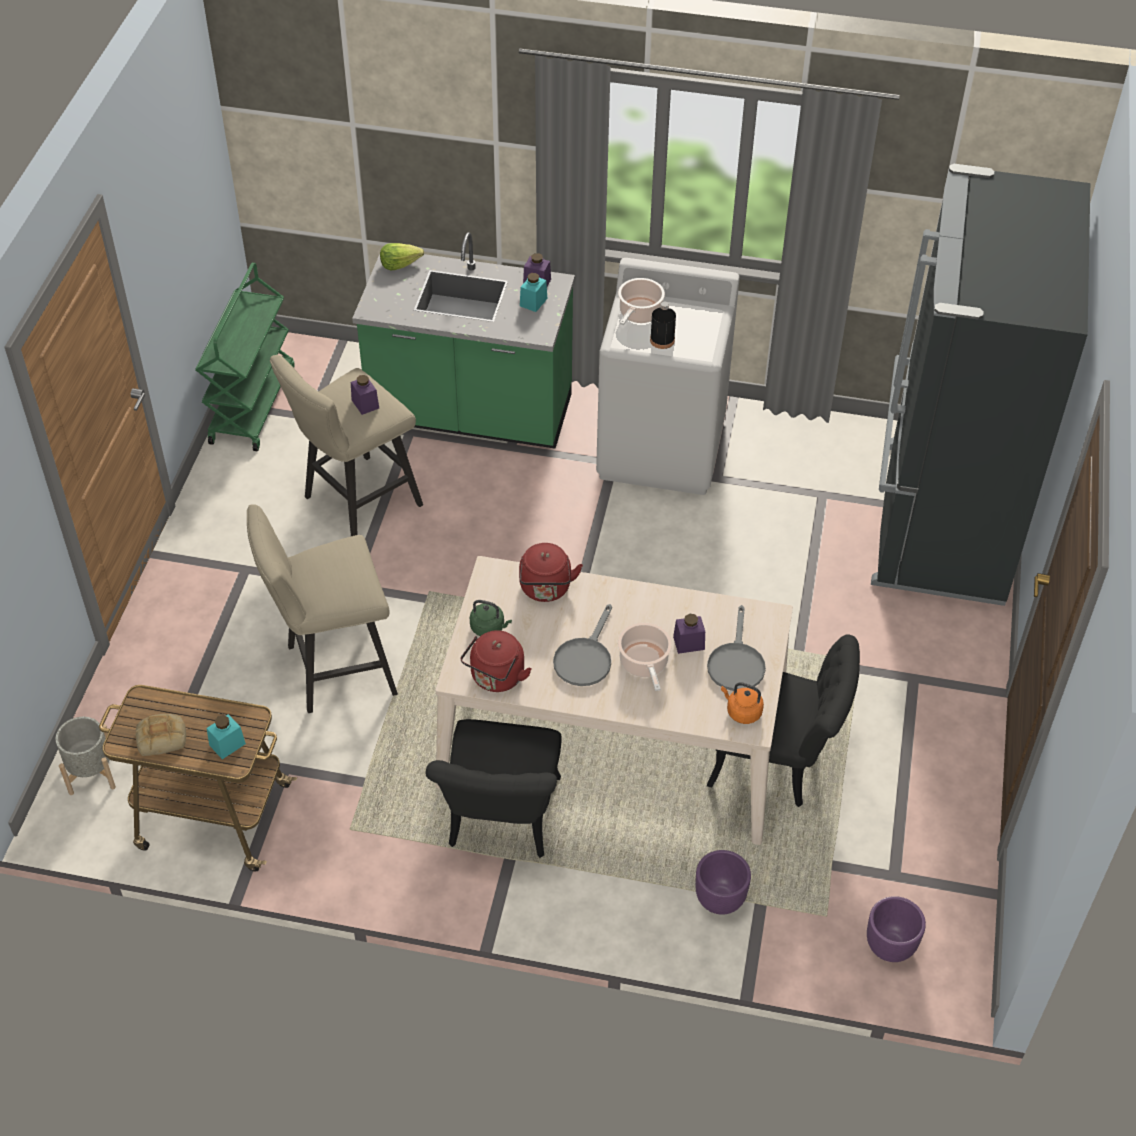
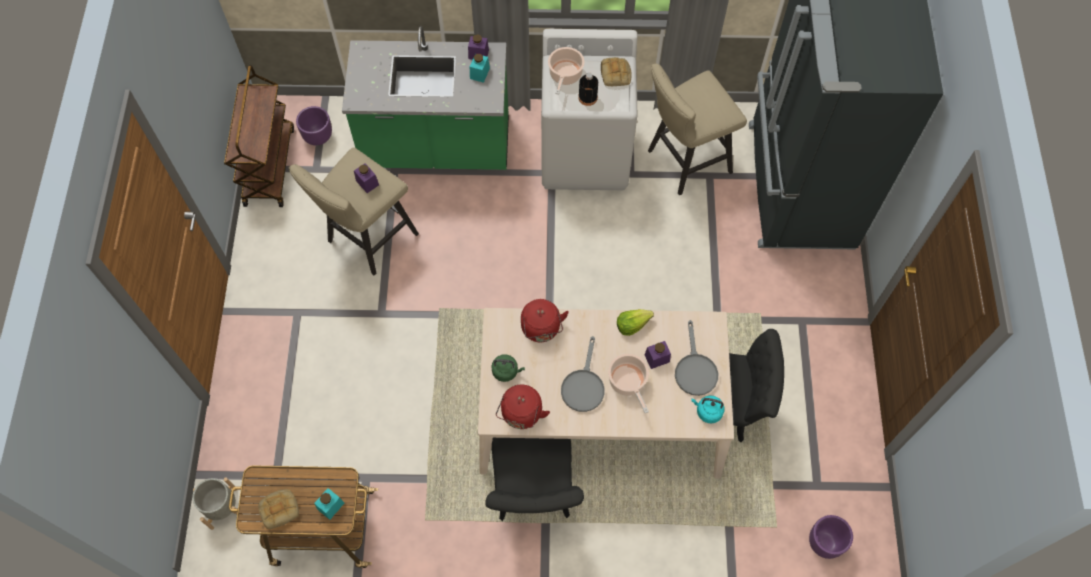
camera: 10 degrees left, 15 degrees up
green cart [195,263,294,451] -> brown cart [224,65,294,207]
beige stool [247,504,398,713] -> beige stool moved to [648,64,747,195]
lettuce [380,243,424,271] -> lettuce moved to [617,309,654,336]
purple planter [695,850,751,915] -> purple planter moved to [296,106,332,145]
orange kettle [721,682,764,724] -> turquoise kettle [692,395,724,423]
none -> bread [601,57,632,86]

